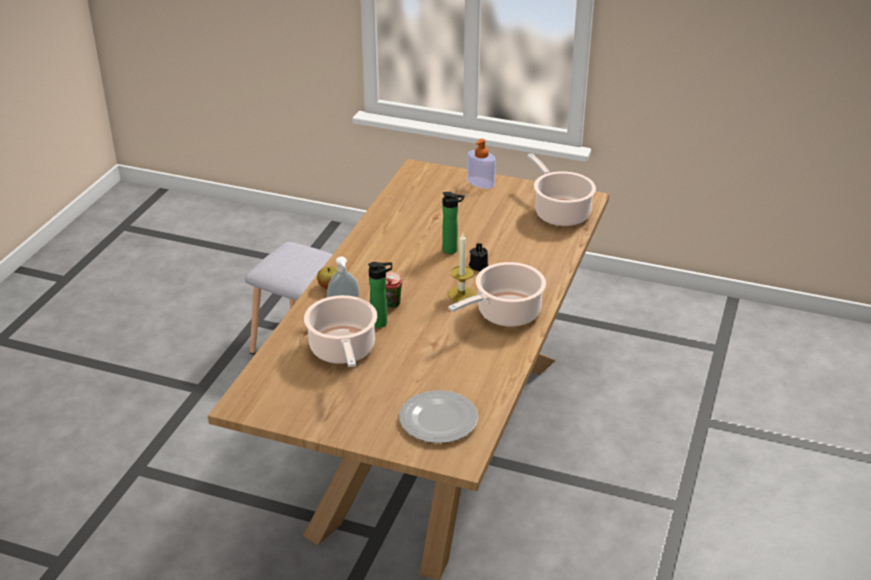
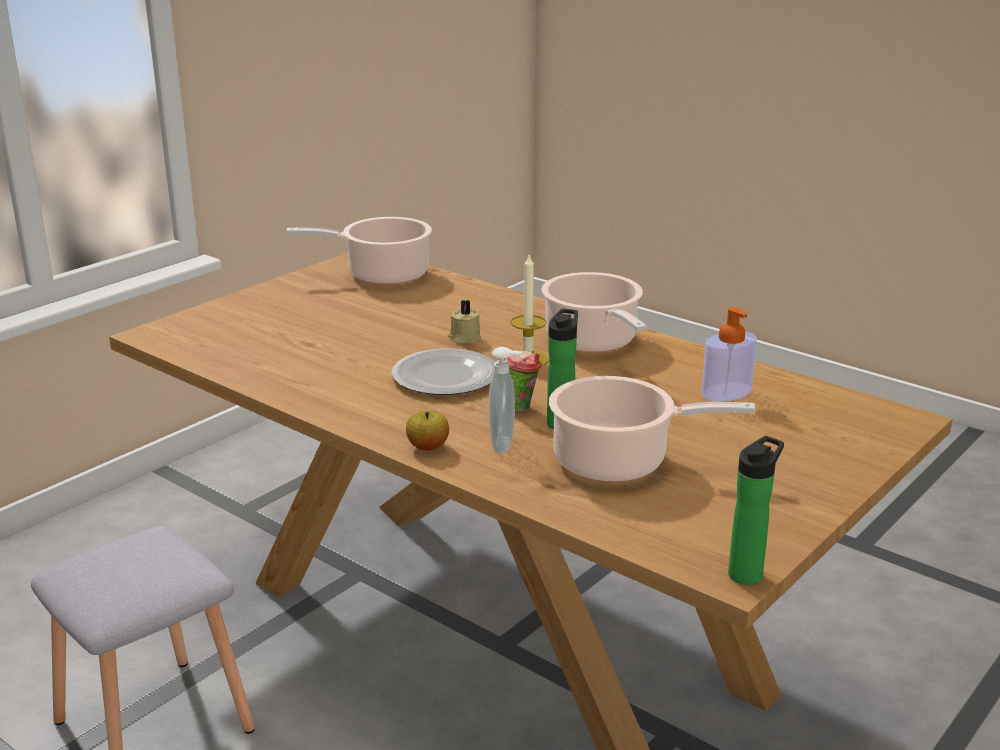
camera: 70 degrees left, 10 degrees down
plate [399,390,478,443] -> plate moved to [391,349,496,395]
bottle [442,192,465,254] -> bottle moved to [728,436,784,585]
soap dispenser [467,139,496,189] -> soap dispenser moved to [701,307,757,402]
black candle [469,243,488,271] -> beige candle [448,300,481,343]

